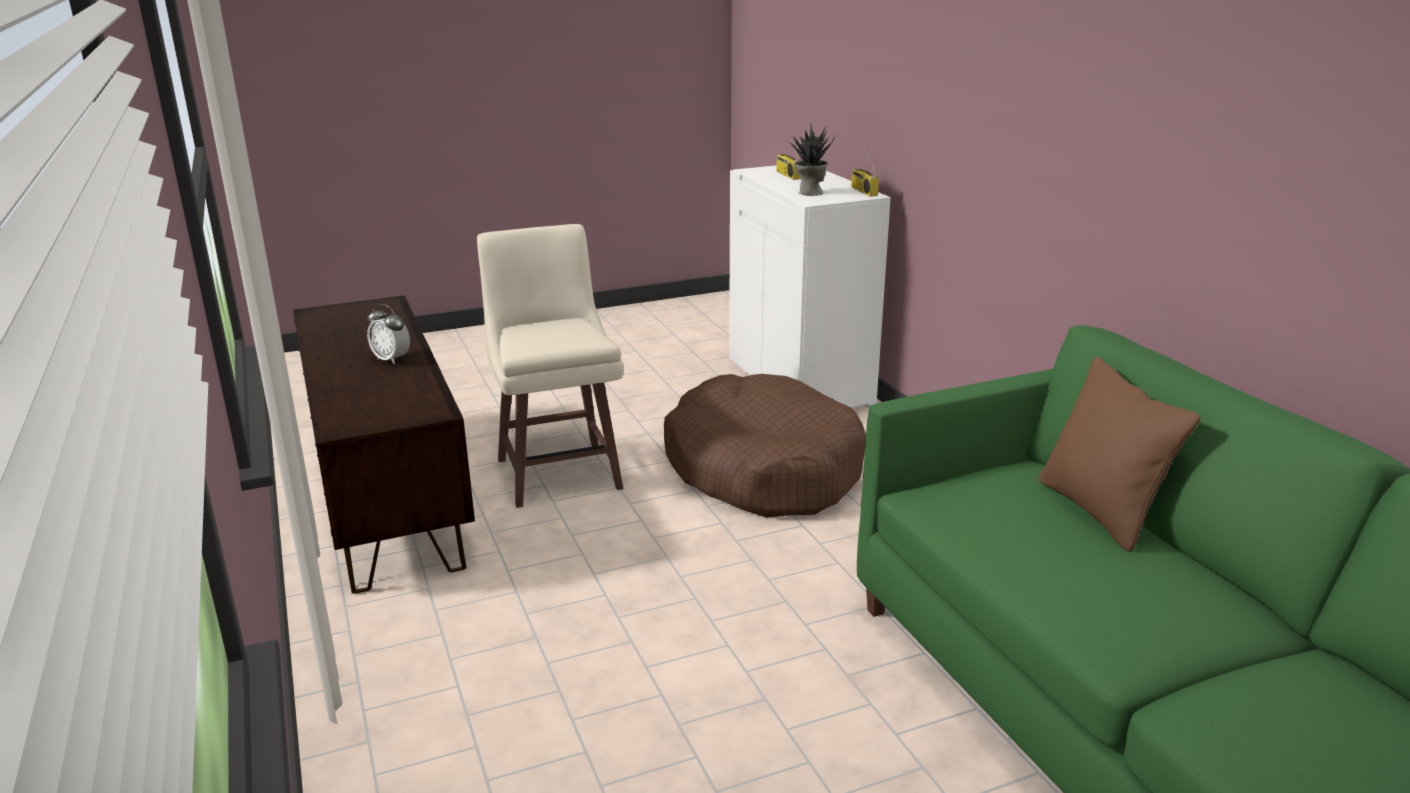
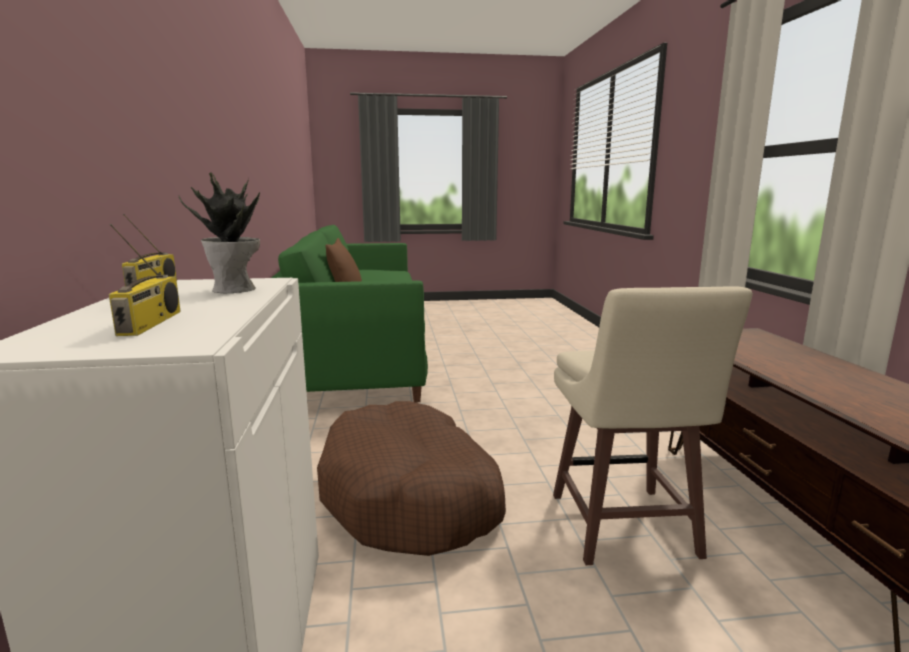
camera: 165 degrees left, 10 degrees down
alarm clock [367,304,410,364] -> none

